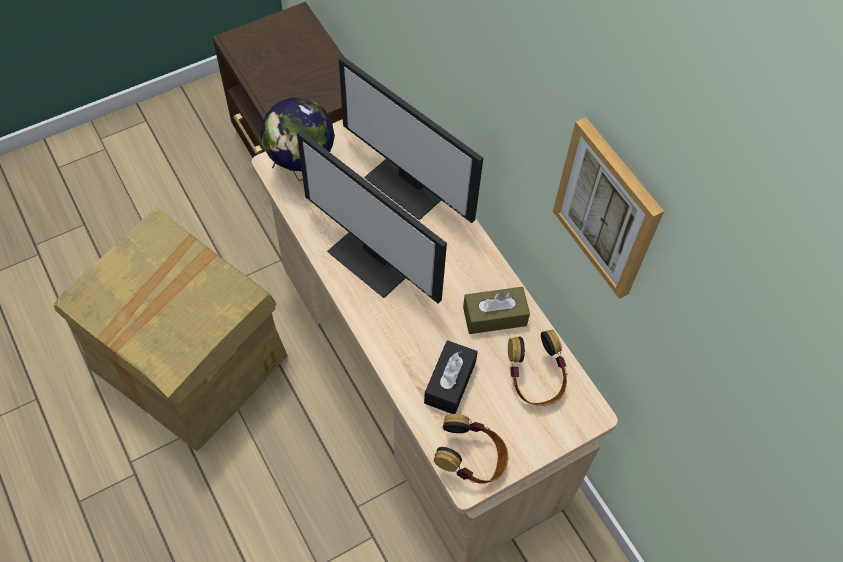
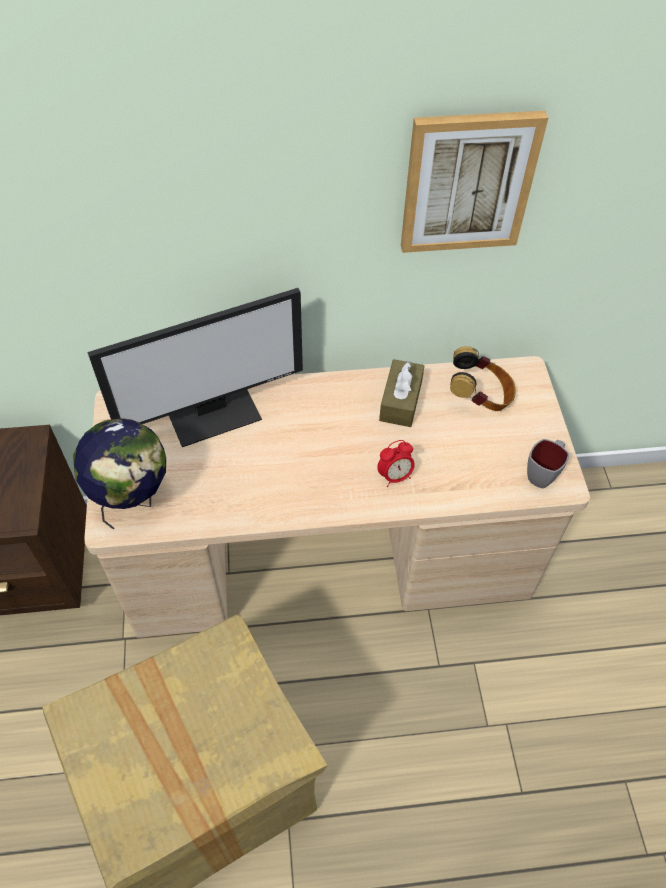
camera: 65 degrees left, 5 degrees down
monitor [297,130,447,304] -> none
black tissue box [424,340,478,414] -> none
headphones [434,414,508,483] -> grey mug [527,439,569,488]
none -> alarm clock [377,440,415,487]

